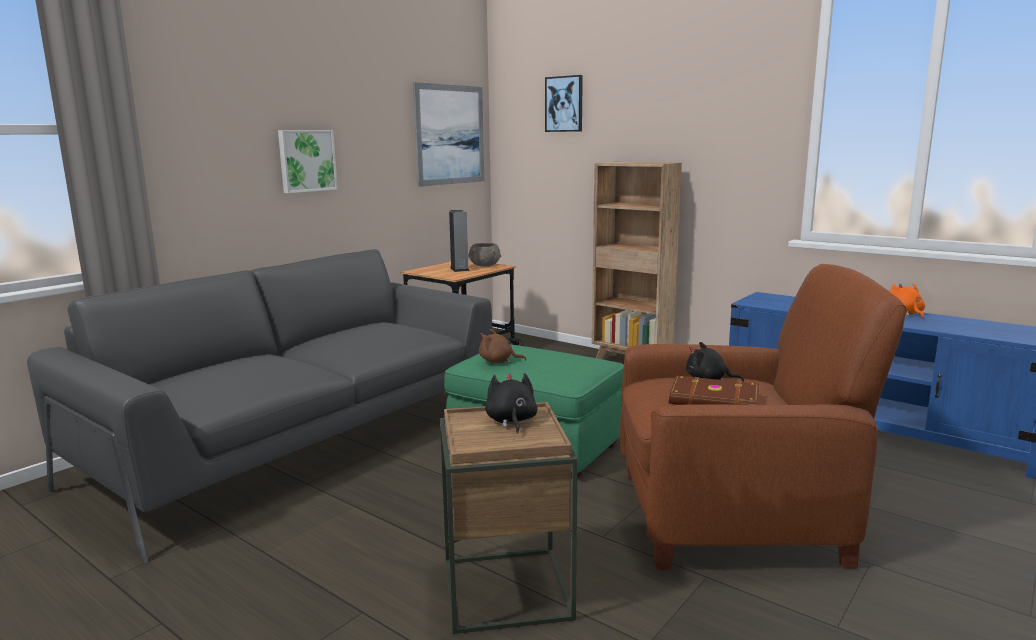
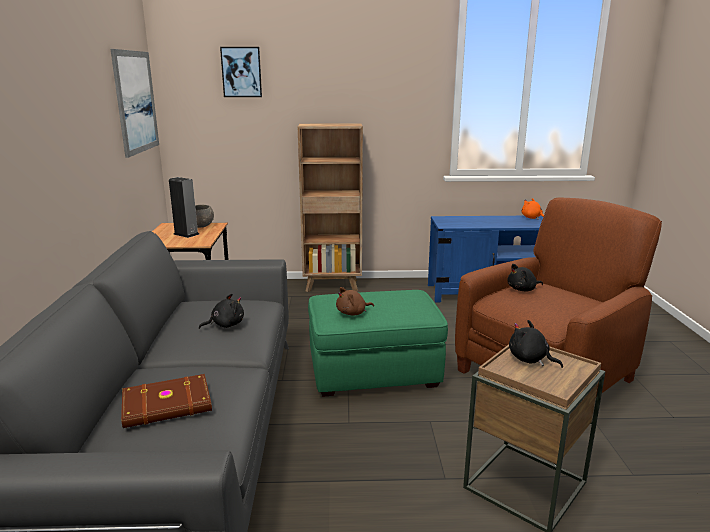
camera: 40 degrees left, 5 degrees up
picture [278,130,338,193] -> none
brown book [669,376,759,405] -> brown book moved to [121,374,212,428]
none -> black plush toy [199,294,244,329]

